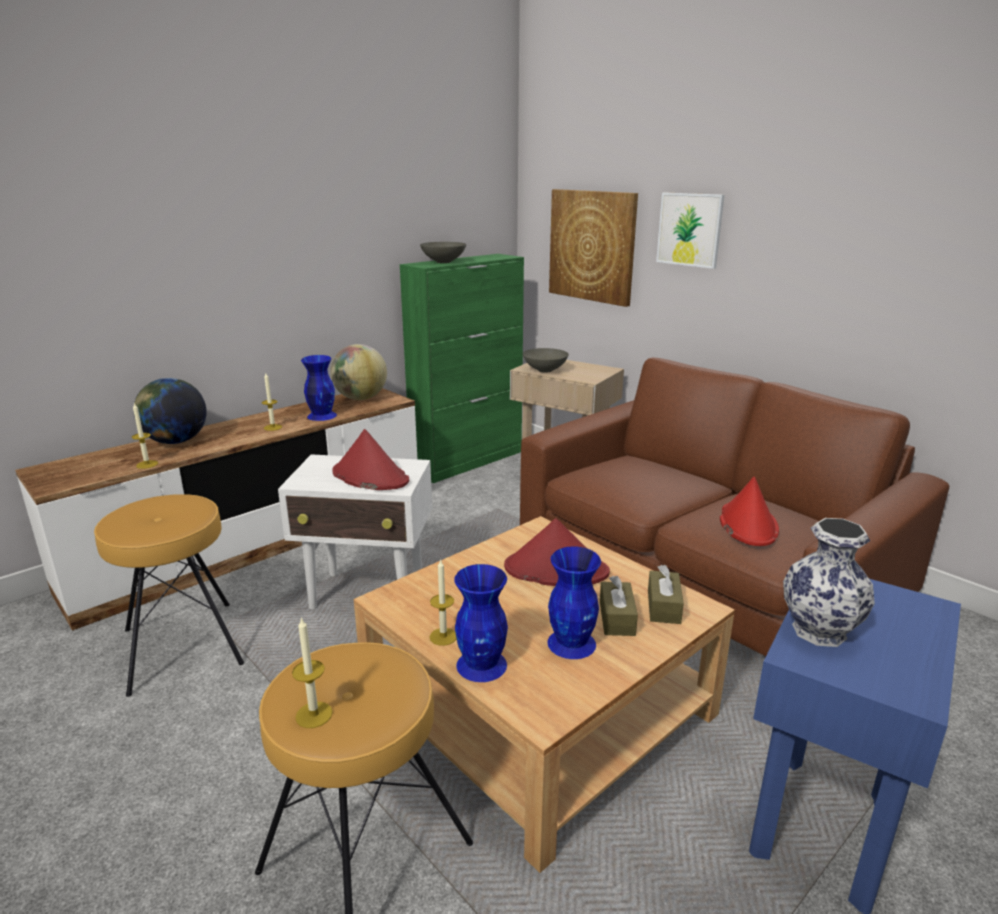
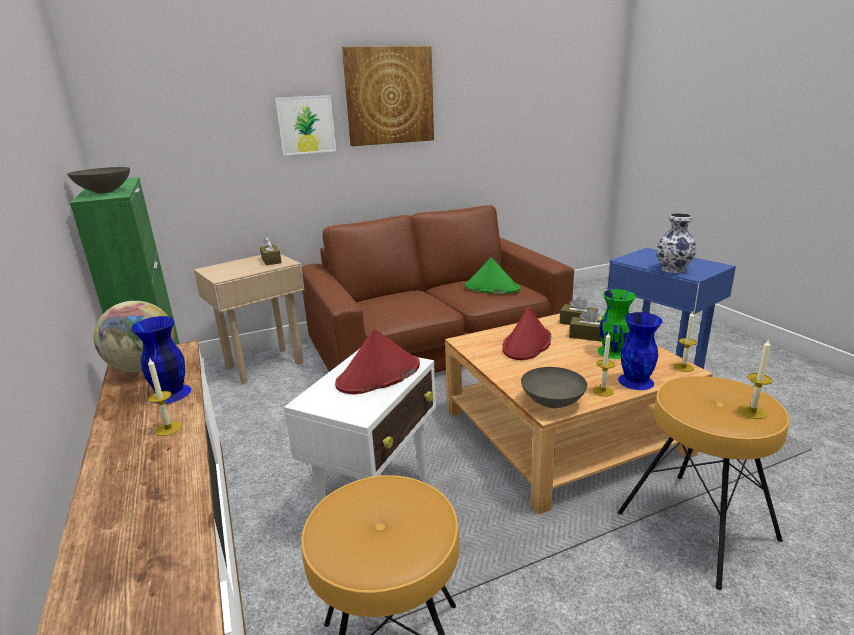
camera: 70 degrees left, 0 degrees up
candle [132,403,158,469] -> candle moved to [673,311,697,372]
globe [133,378,207,444] -> none
grey bowl [523,348,569,373] -> grey bowl moved to [521,367,587,408]
blue vase [548,546,601,659] -> green vase [598,289,636,359]
picture [549,189,638,307] -> picture moved to [342,46,434,146]
red hat [720,477,779,546] -> green hat [465,257,521,294]
none -> brown tissue box [260,237,282,265]

